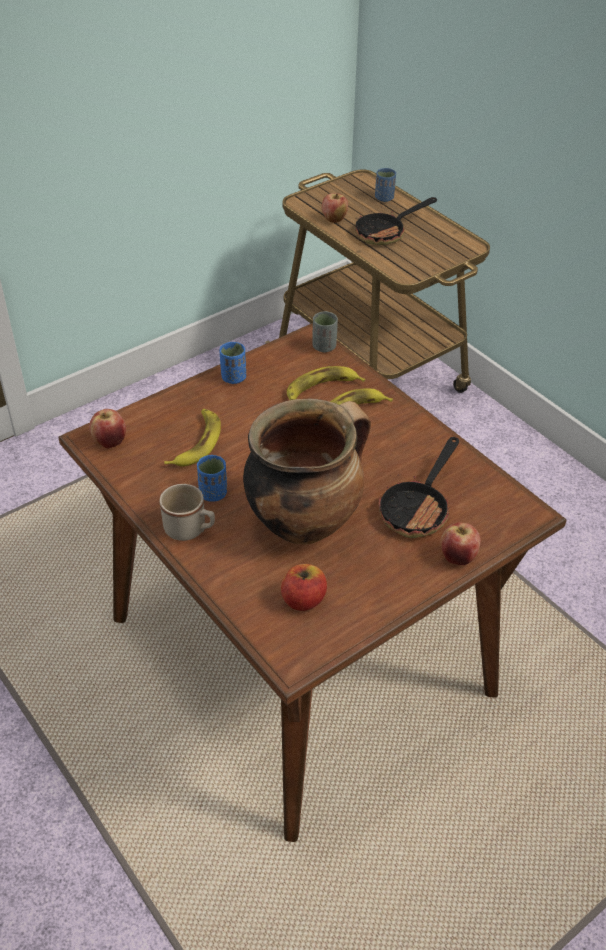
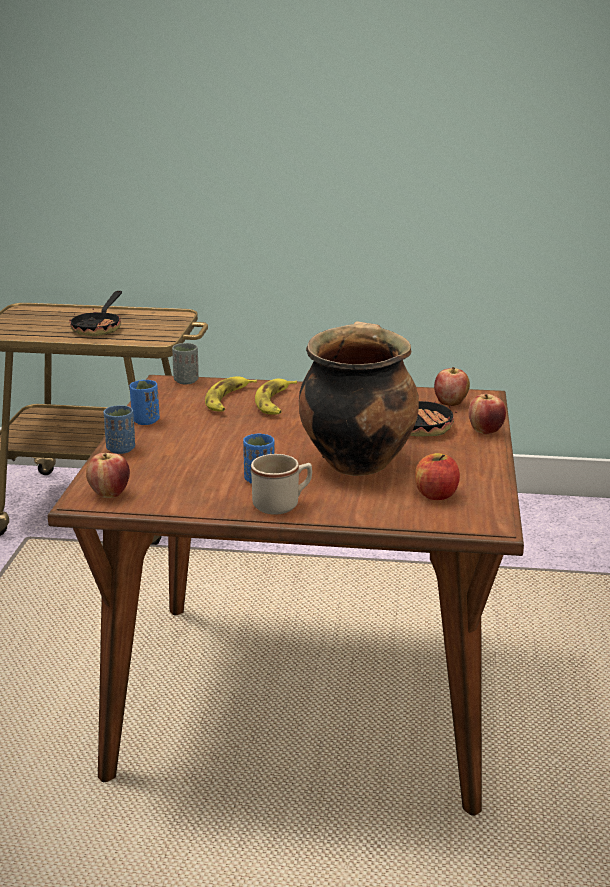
camera: 45 degrees left, 20 degrees down
banana [164,409,221,467] -> none
apple [322,193,348,223] -> apple moved to [434,367,470,406]
blue cup [375,168,396,202] -> blue cup moved to [104,405,135,454]

